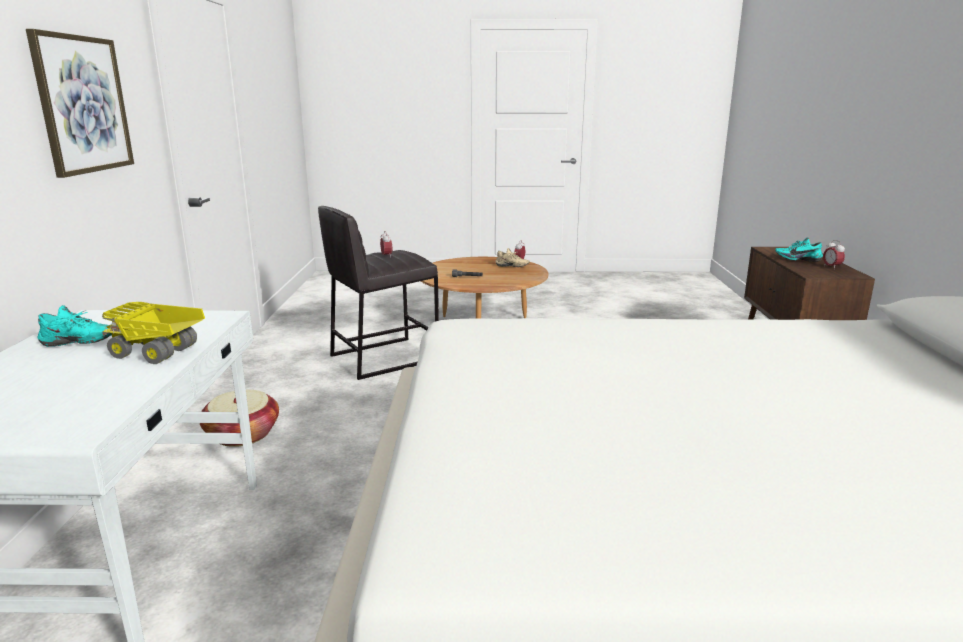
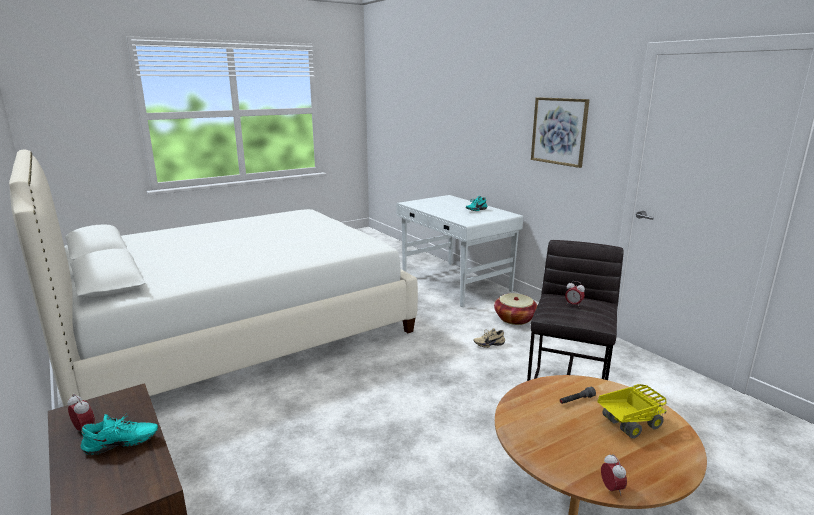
camera: 145 degrees right, 0 degrees up
toy truck [102,302,205,364] -> toy truck moved to [597,384,667,439]
beige shoe [495,248,530,267] -> beige shoe moved to [473,328,505,348]

